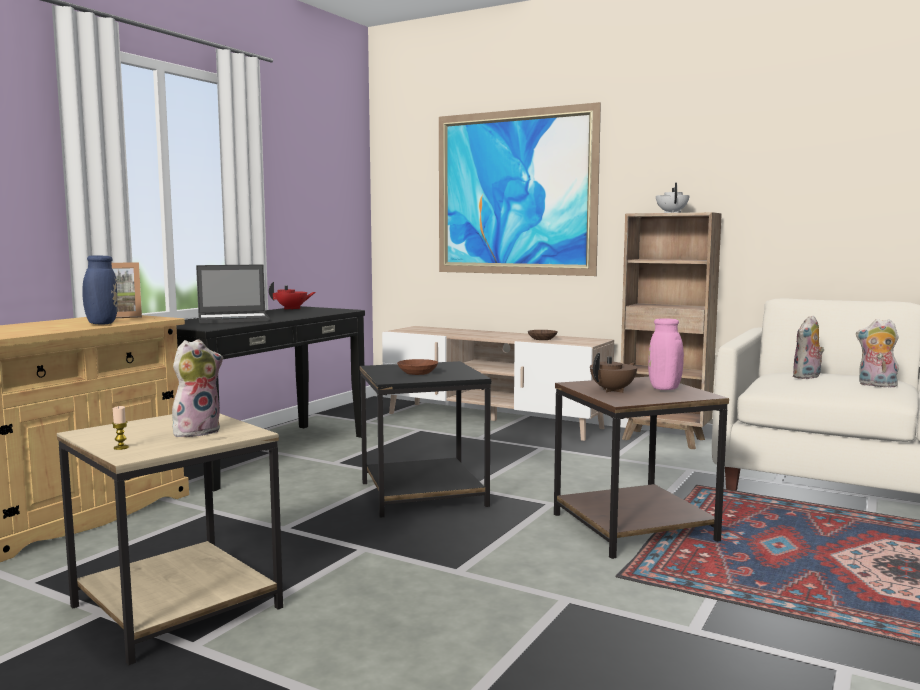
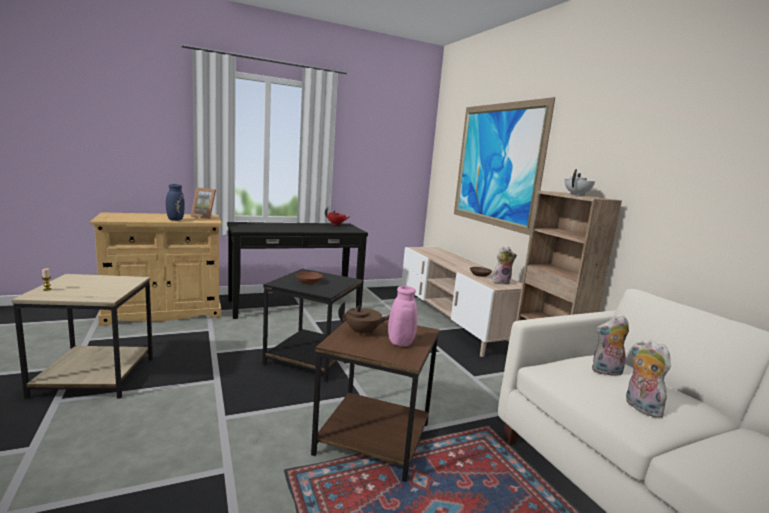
camera: 35 degrees right, 5 degrees up
plush toy [172,339,223,437] -> plush toy moved to [492,246,517,285]
laptop [196,264,270,323] -> none

